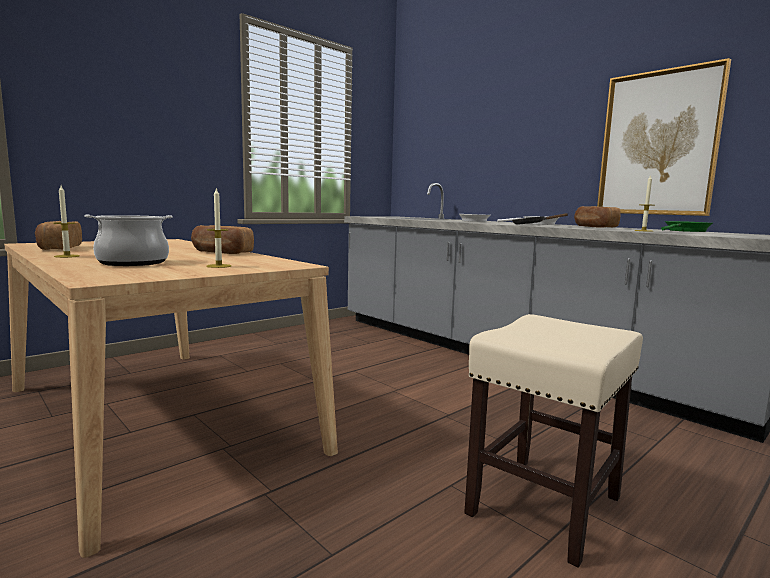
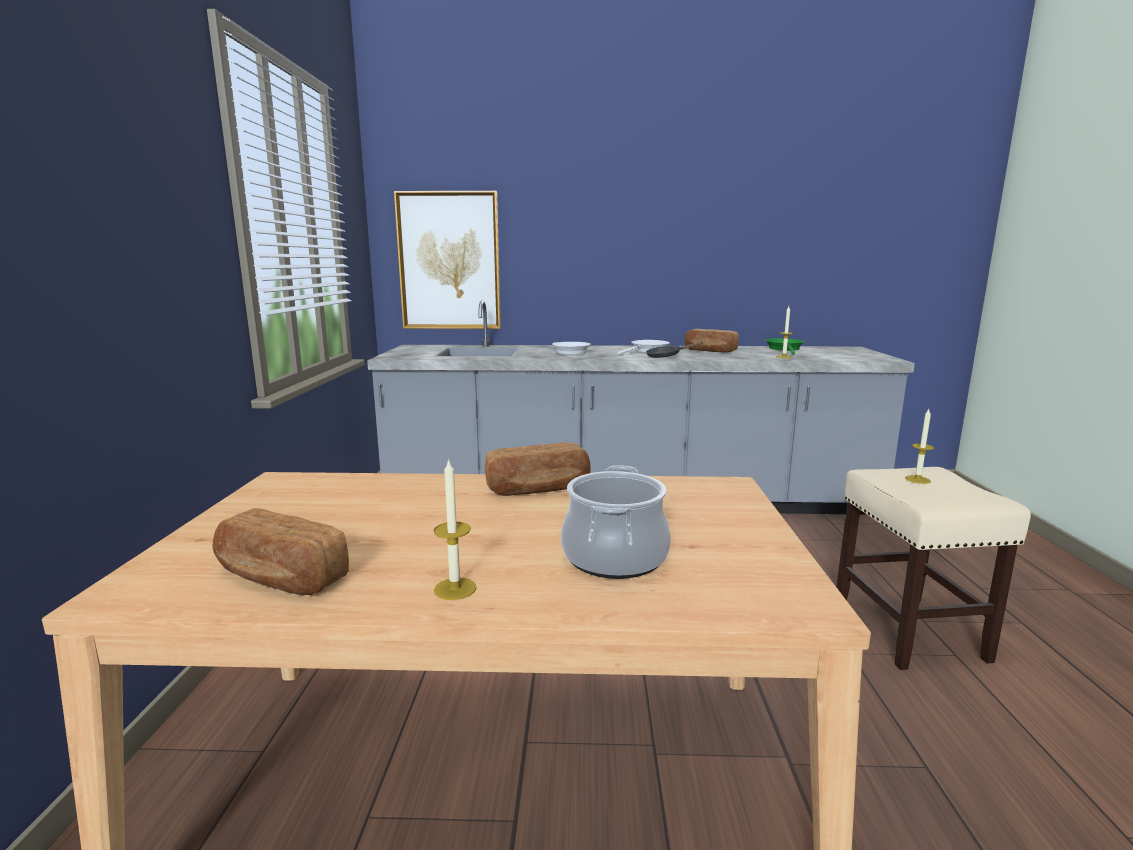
camera: 45 degrees left, 5 degrees up
candle [206,188,231,268] -> candle moved to [905,409,934,484]
picture [597,58,731,216] -> picture moved to [394,191,501,329]

